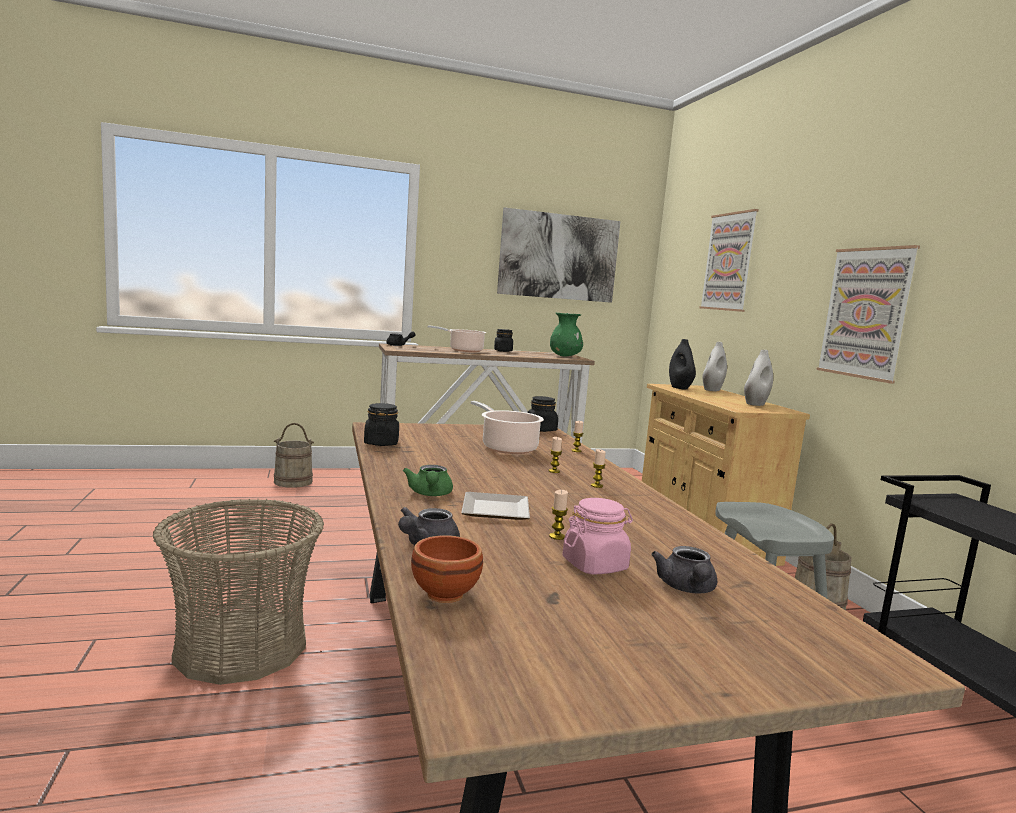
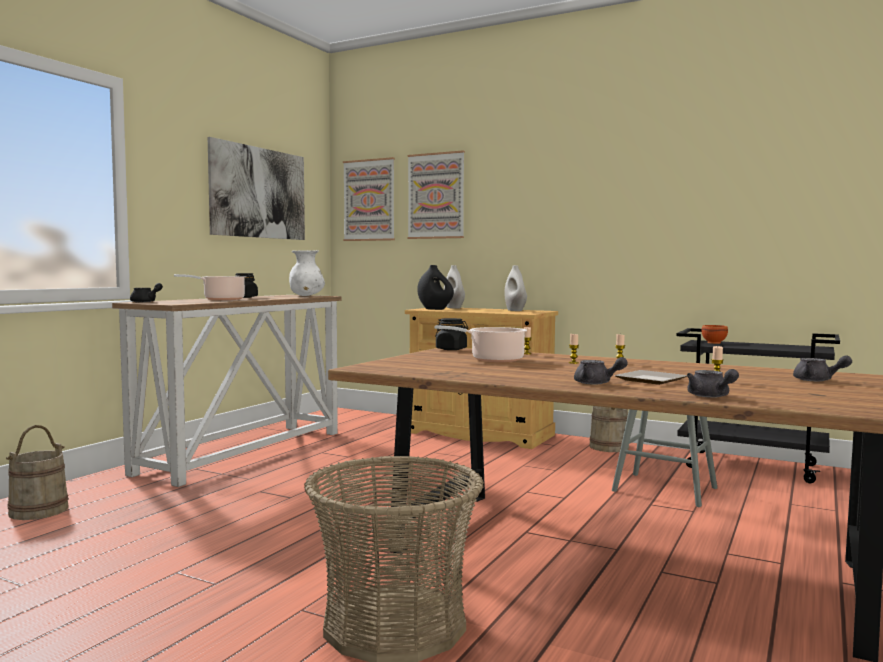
camera: 45 degrees left, 5 degrees down
black jar [364,403,399,446] -> none
green teapot [403,465,453,496] -> grey teapot [574,357,628,384]
brown bowl [411,535,483,603] -> brown bowl moved to [701,325,728,344]
green vase [550,313,583,356] -> white vase [289,250,325,296]
pink jar [563,498,633,574] -> none
picture [816,245,920,384] -> picture moved to [343,157,395,241]

